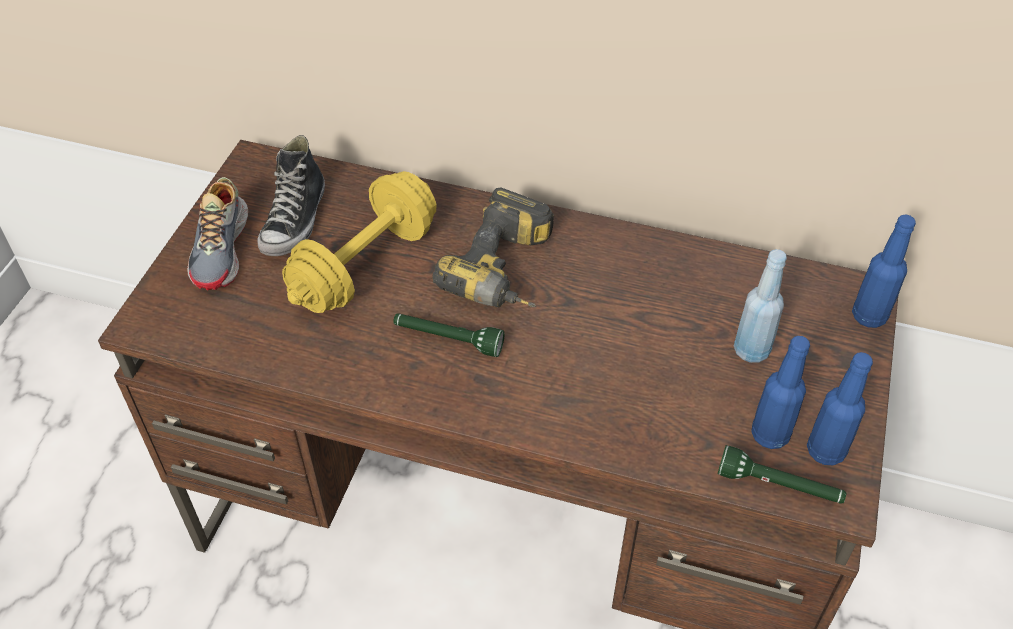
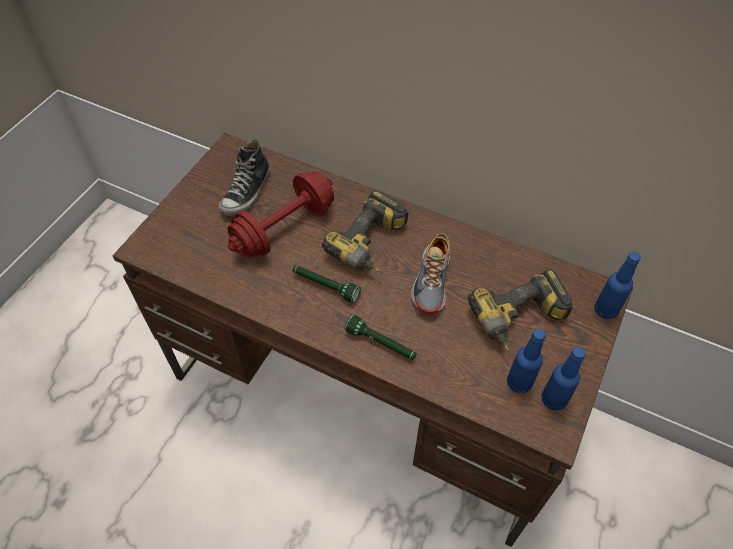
camera: 10 degrees right, 5 degrees up
shoe [187,177,248,290] -> shoe moved to [411,233,450,315]
yellow dumbbell [282,171,436,313] -> red dumbbell [227,171,334,258]
green flashlight [717,445,847,504] -> green flashlight moved to [345,314,417,360]
blue bottle [734,249,787,363] -> power drill [468,268,573,355]

